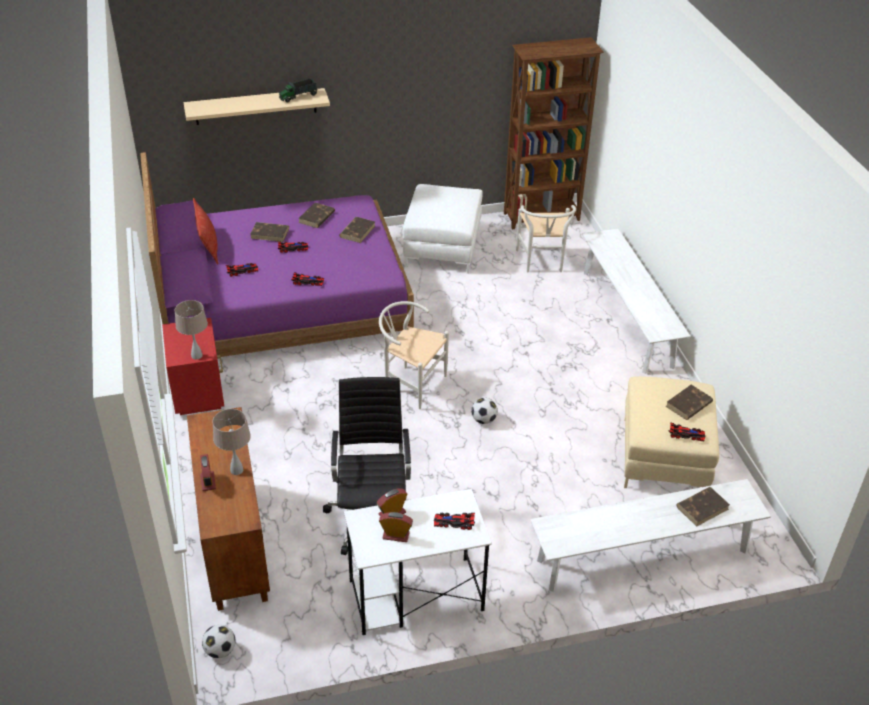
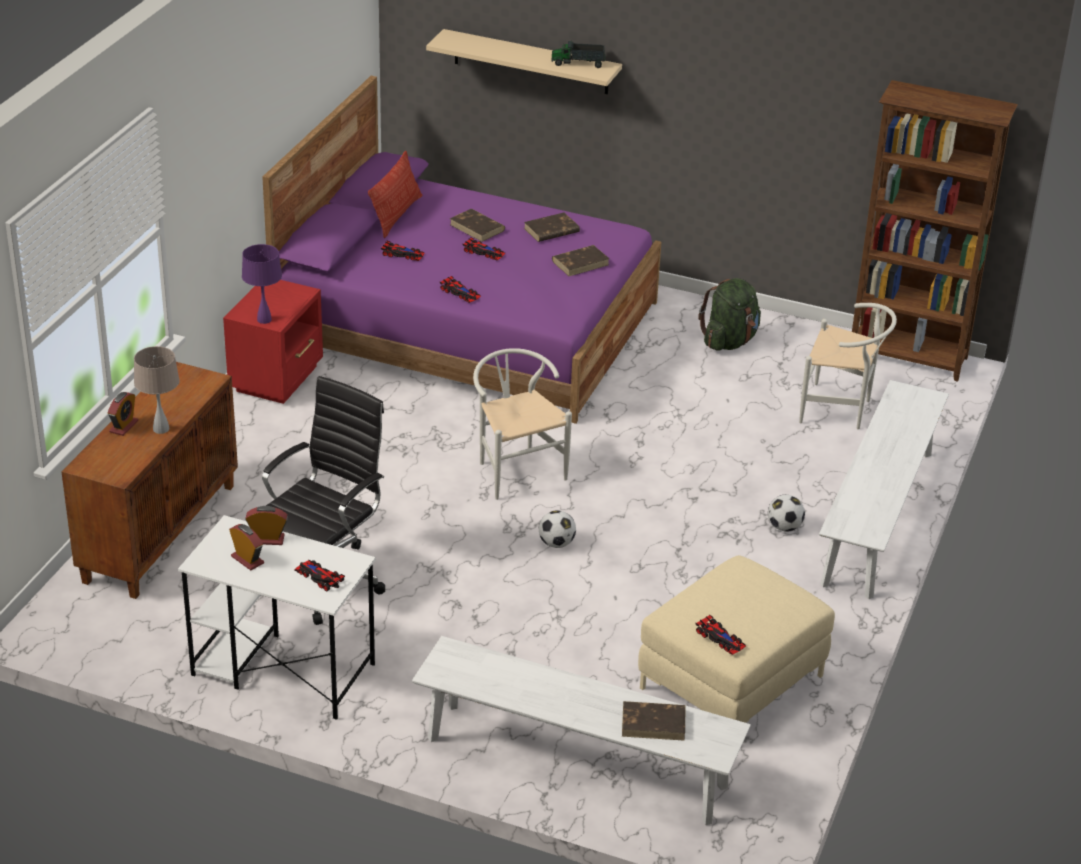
camera: 35 degrees right, 5 degrees down
beige table lamp [174,300,208,360] -> purple table lamp [242,244,282,324]
football [202,625,236,658] -> football moved to [768,494,805,532]
white ottoman [403,184,483,274] -> green backpack [698,278,761,351]
white chair [516,205,576,272] -> white chair turned 105 degrees counterclockwise [799,303,897,429]
brown book [666,385,713,420] -> none

